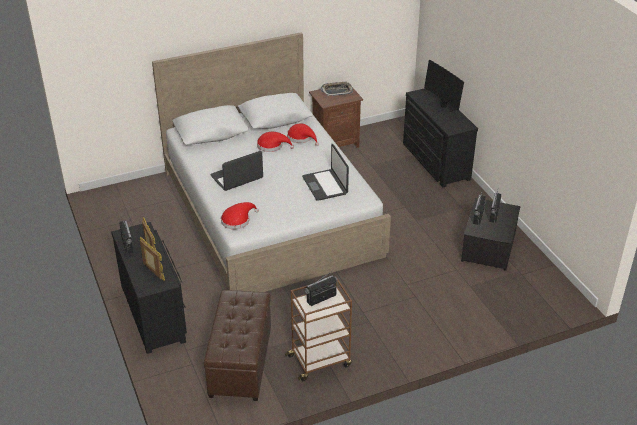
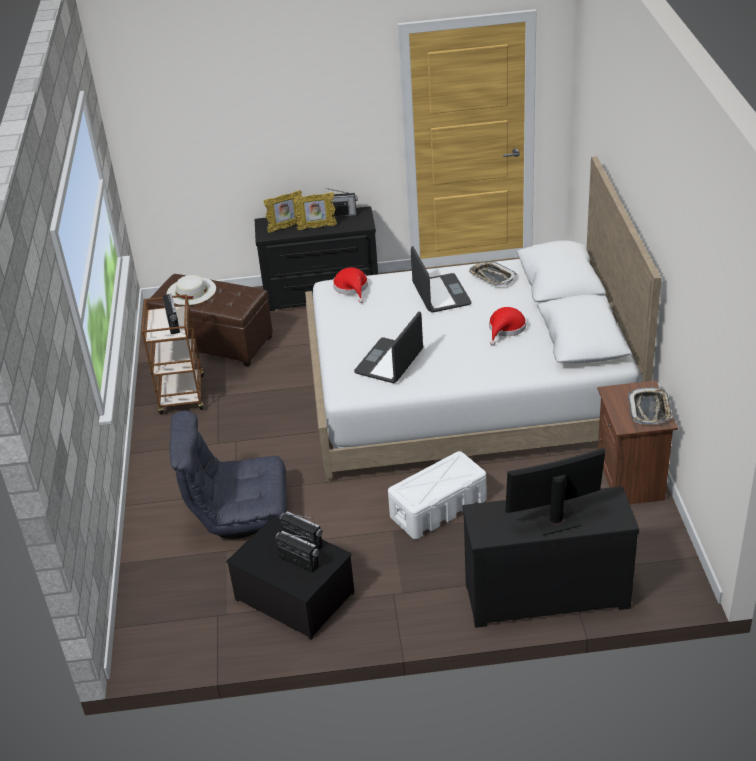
camera: 110 degrees right, 0 degrees up
red hat [287,123,319,146] -> none
laptop [302,144,349,201] -> laptop turned 60 degrees counterclockwise [354,311,423,383]
none -> white hat [167,275,216,305]
none -> grey armchair [170,411,287,539]
none -> white storage box [388,451,487,539]
none -> tray [469,261,517,286]

